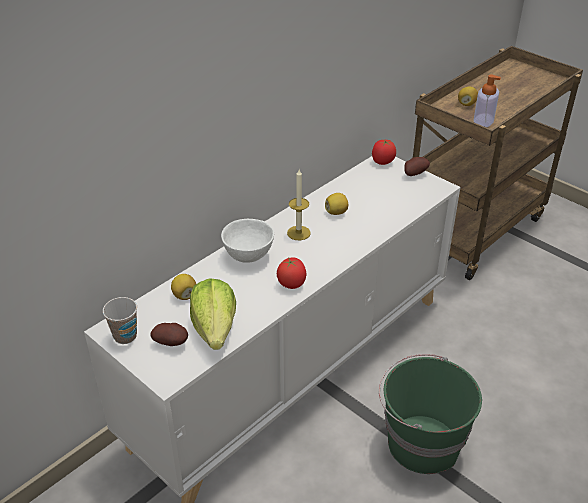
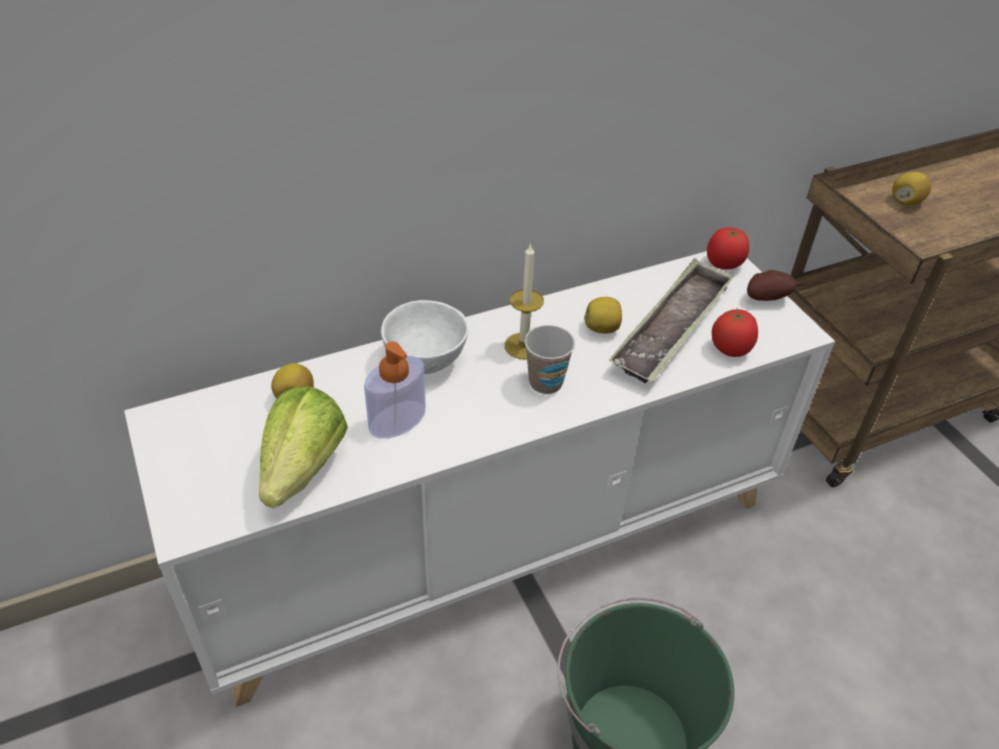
camera: 20 degrees right, 5 degrees up
cup [103,297,137,344] -> cup moved to [524,325,575,394]
potato [151,323,188,346] -> none
tomato [277,257,306,289] -> tomato moved to [712,308,758,357]
soap dispenser [473,75,501,127] -> soap dispenser moved to [364,341,426,439]
none -> tray [609,258,734,383]

